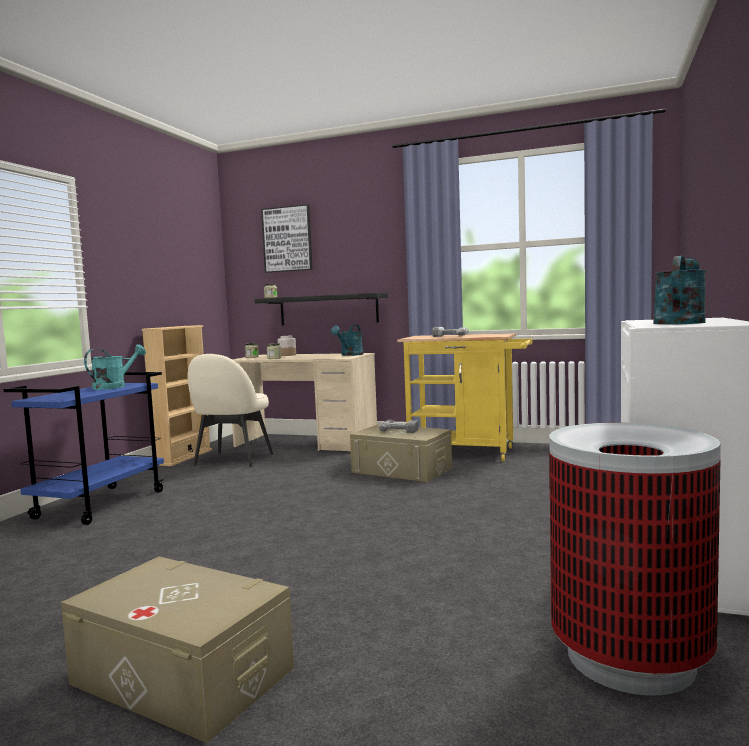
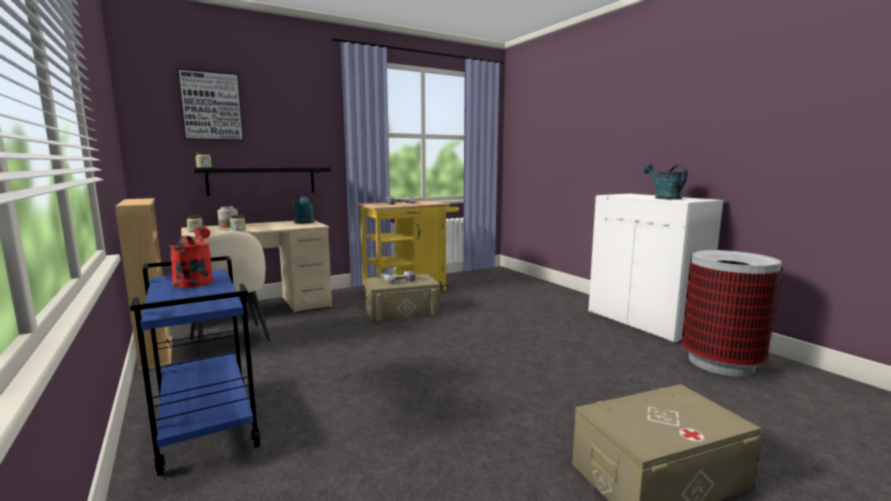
camera: 50 degrees left, 5 degrees up
turquoise watering can [84,344,146,390] -> red watering can [169,226,213,288]

